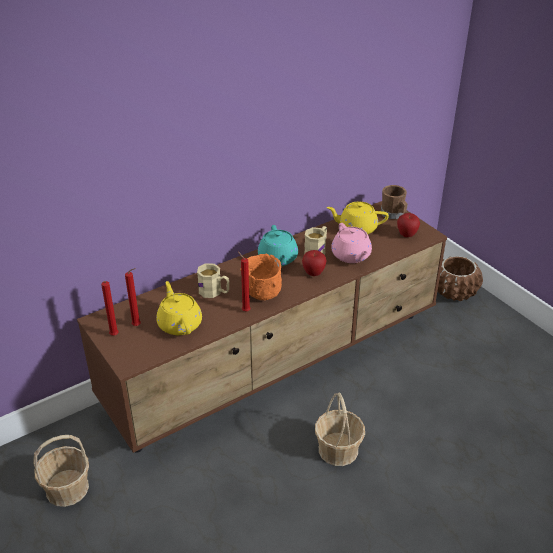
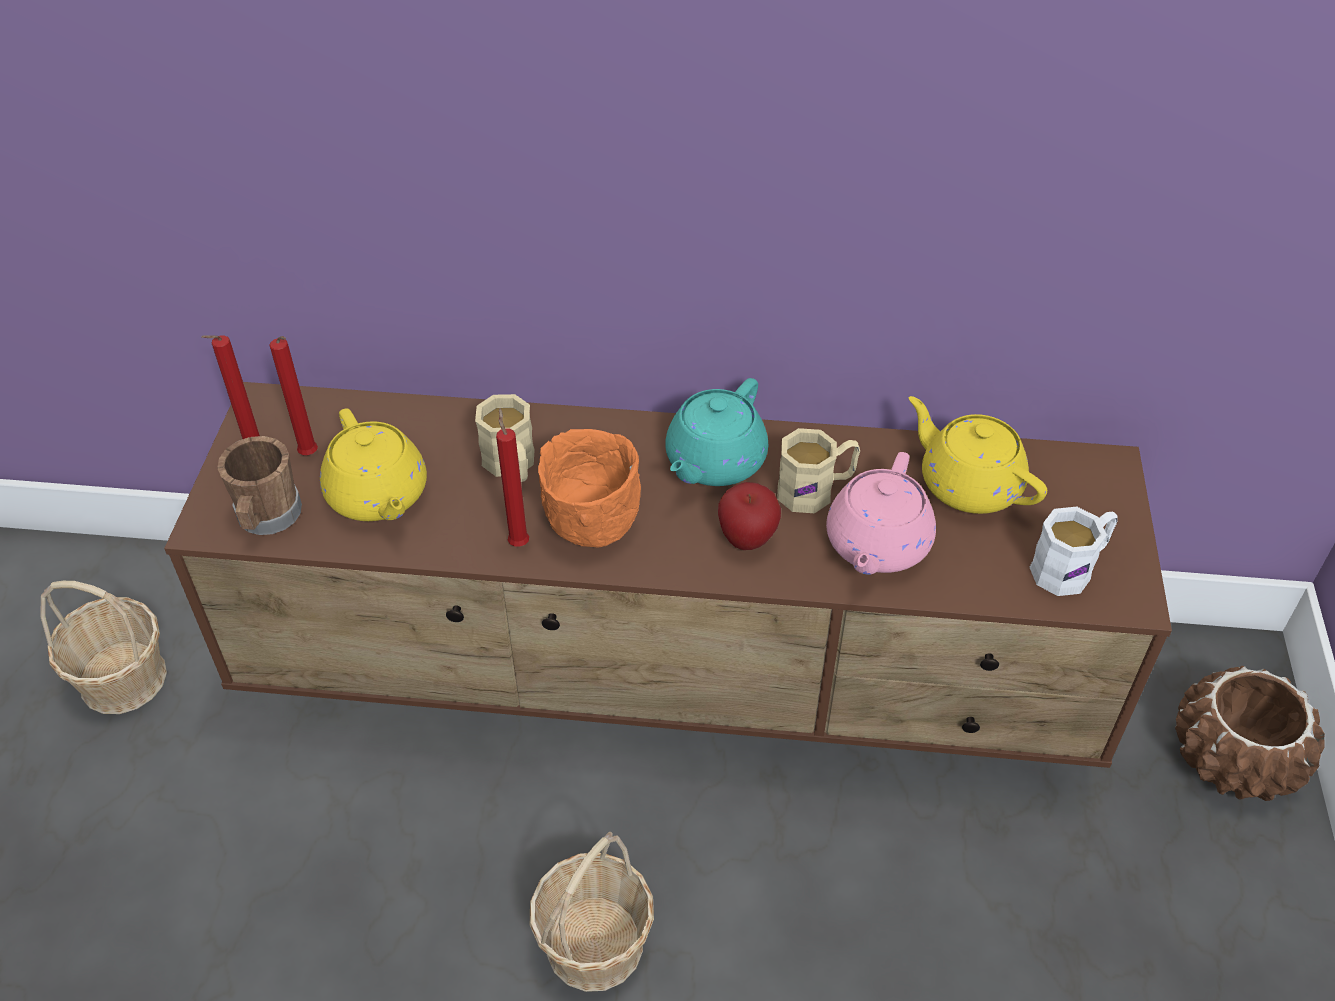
camera: 40 degrees right, 10 degrees up
yellow teapot [156,281,202,335] -> yellow teapot turned 135 degrees clockwise [320,408,427,521]
brown mug [381,185,408,219] -> brown mug moved to [217,436,302,535]
apple [397,213,420,237] -> white mug [1029,507,1117,596]

